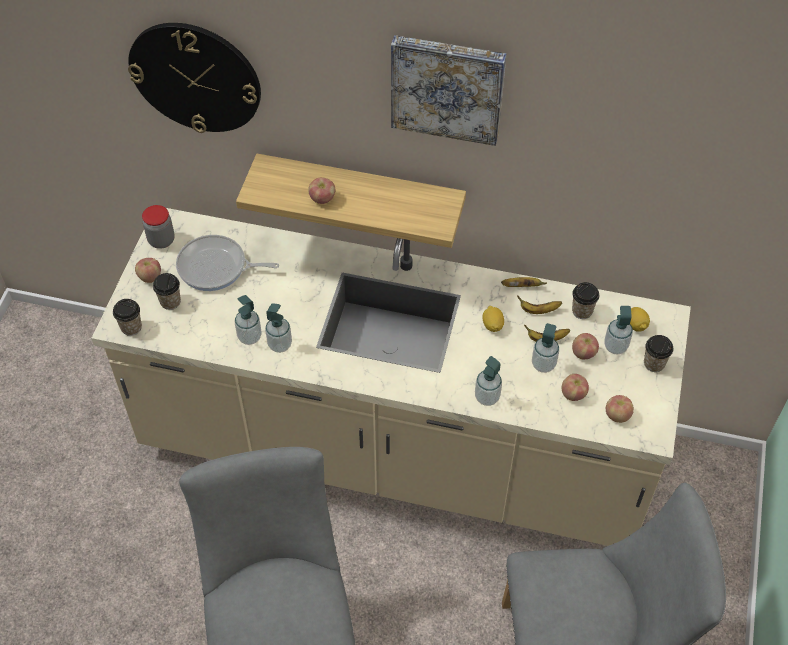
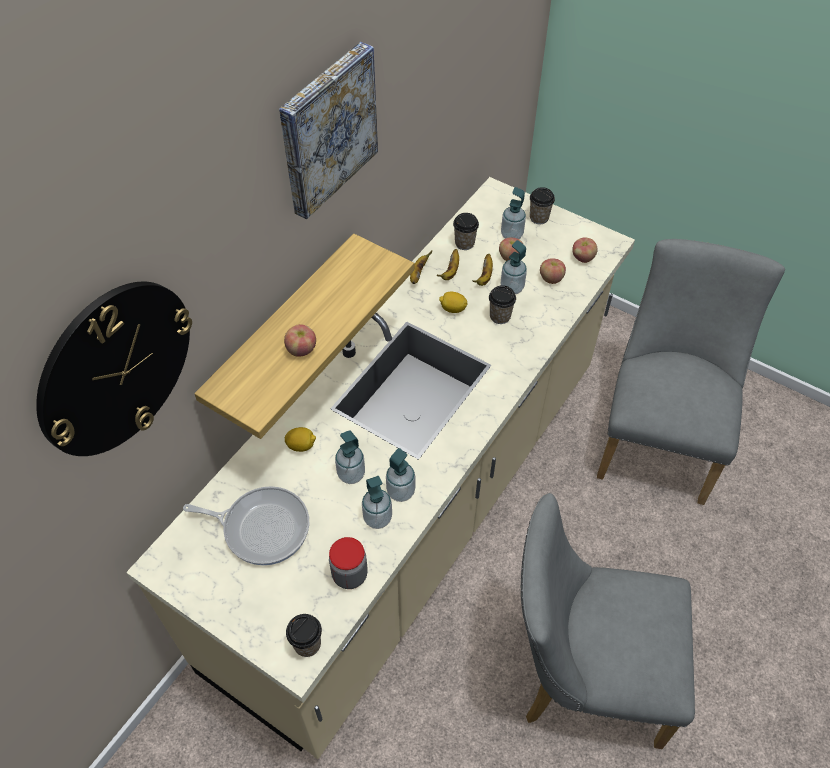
camera: 70 degrees left, 0 degrees up
apple [135,258,161,283] -> none
jar [142,205,175,249] -> jar moved to [329,537,368,589]
cup [153,273,181,310] -> cup moved to [489,285,516,324]
frying pan [176,235,279,291] -> frying pan turned 105 degrees counterclockwise [183,486,309,565]
soap dispenser [475,356,502,406] -> soap dispenser moved to [335,430,365,484]
lemon [630,307,650,332] -> lemon moved to [285,427,316,452]

